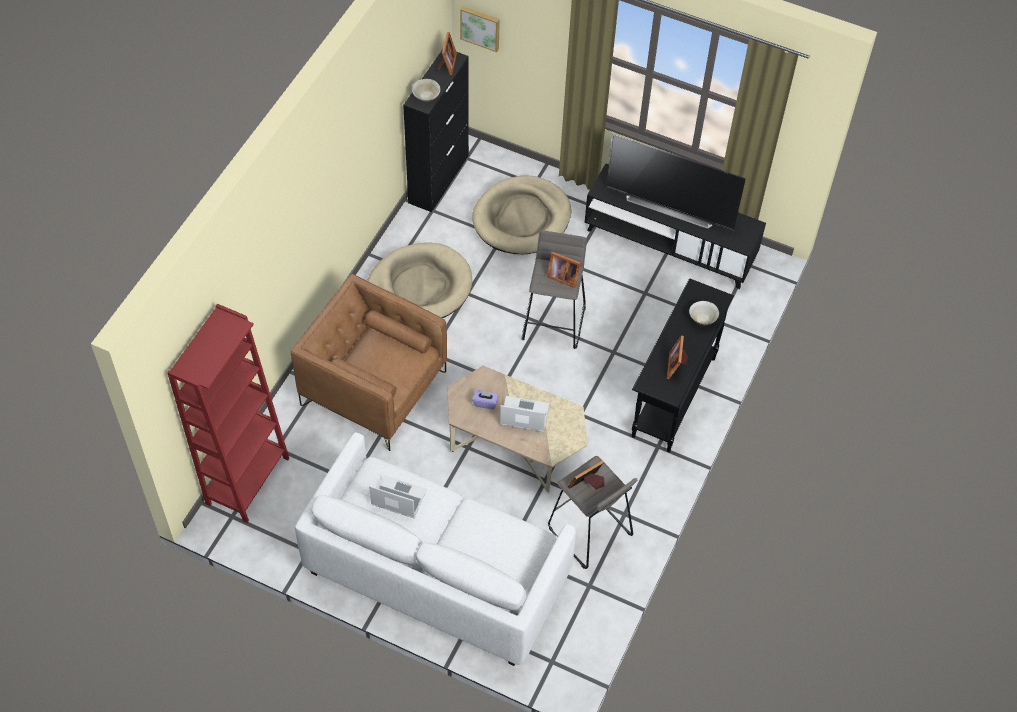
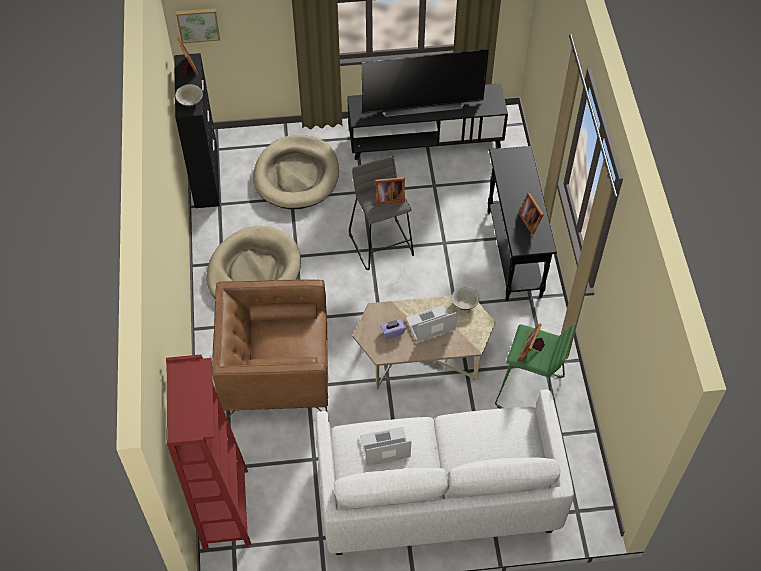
camera: 30 degrees left, 0 degrees up
grey stool [548,456,637,569] -> green stool [495,323,576,409]
beige bowl [689,301,719,325] -> beige bowl moved to [451,287,480,310]

